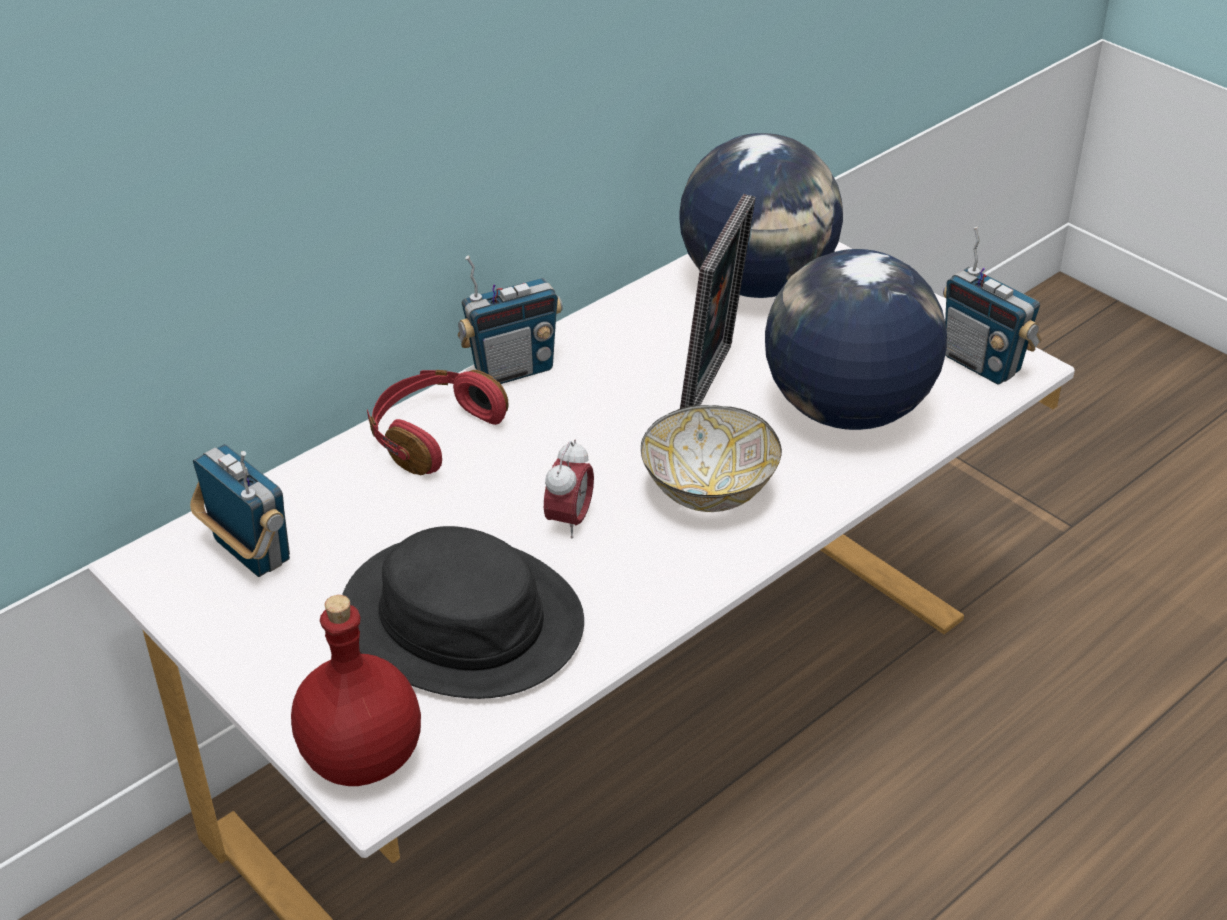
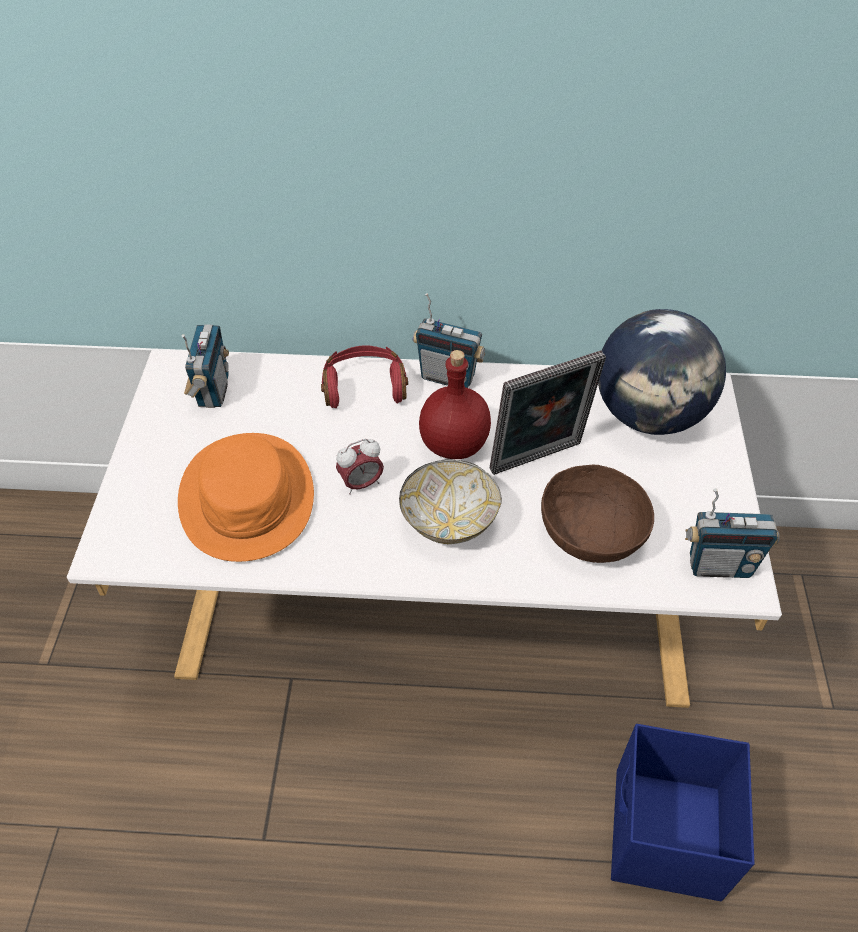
camera: 45 degrees right, 10 degrees up
red bottle [291,595,421,786] -> red bottle moved to [419,350,491,459]
black hat [342,526,584,699] -> orange hat [178,433,314,562]
globe [765,249,947,430] -> brown bowl [541,465,654,563]
radio [943,227,1042,385] -> radio turned 90 degrees counterclockwise [685,488,780,578]
none -> blue storage box [611,724,755,901]

